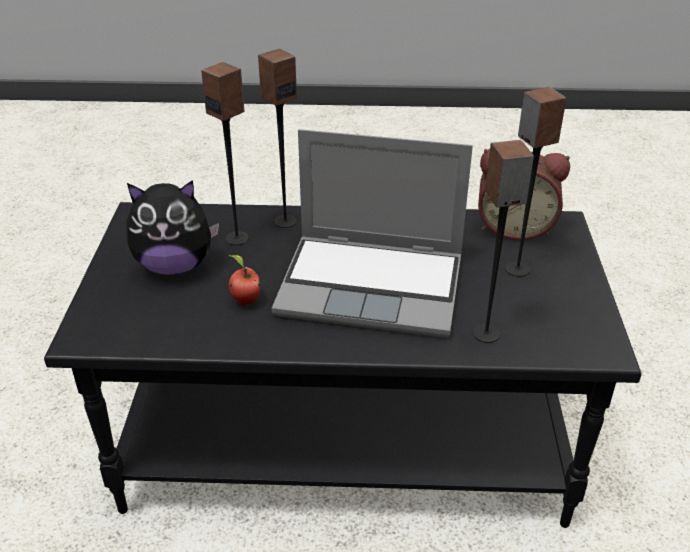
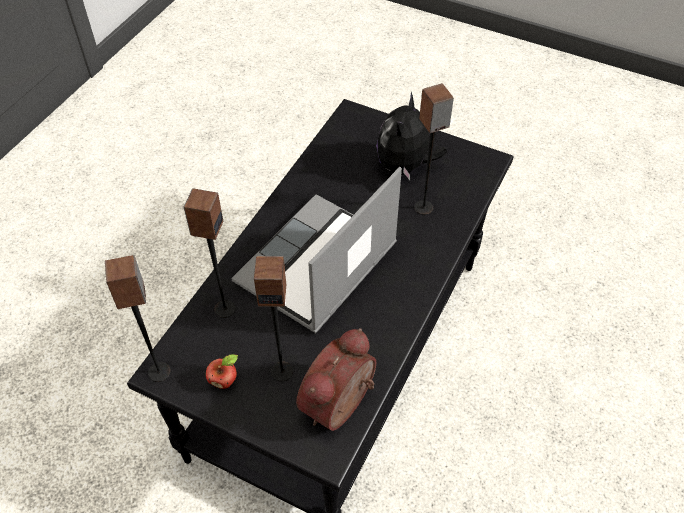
camera: 115 degrees right, 15 degrees up
apple [229,255,260,305] -> apple moved to [206,354,238,389]
speaker [258,49,297,228] -> speaker moved to [105,255,171,382]

